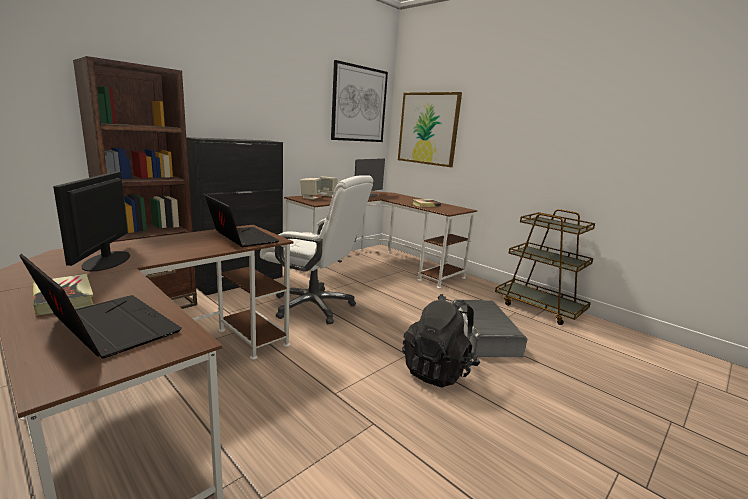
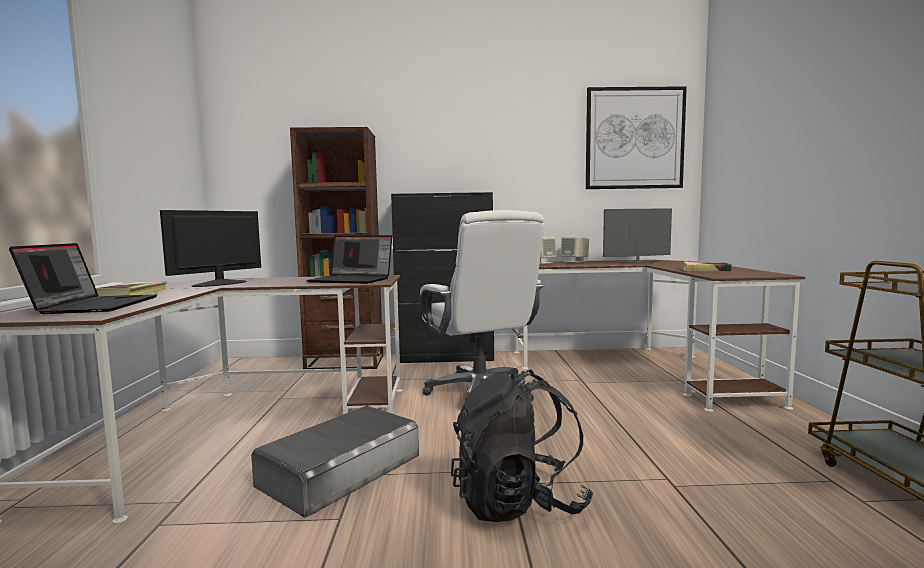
camera: 45 degrees right, 10 degrees down
laptop [205,195,280,247] -> laptop turned 105 degrees clockwise [306,235,392,284]
picture [398,92,462,167] -> none
grey storage box [452,299,528,357] -> grey storage box moved to [251,406,419,518]

